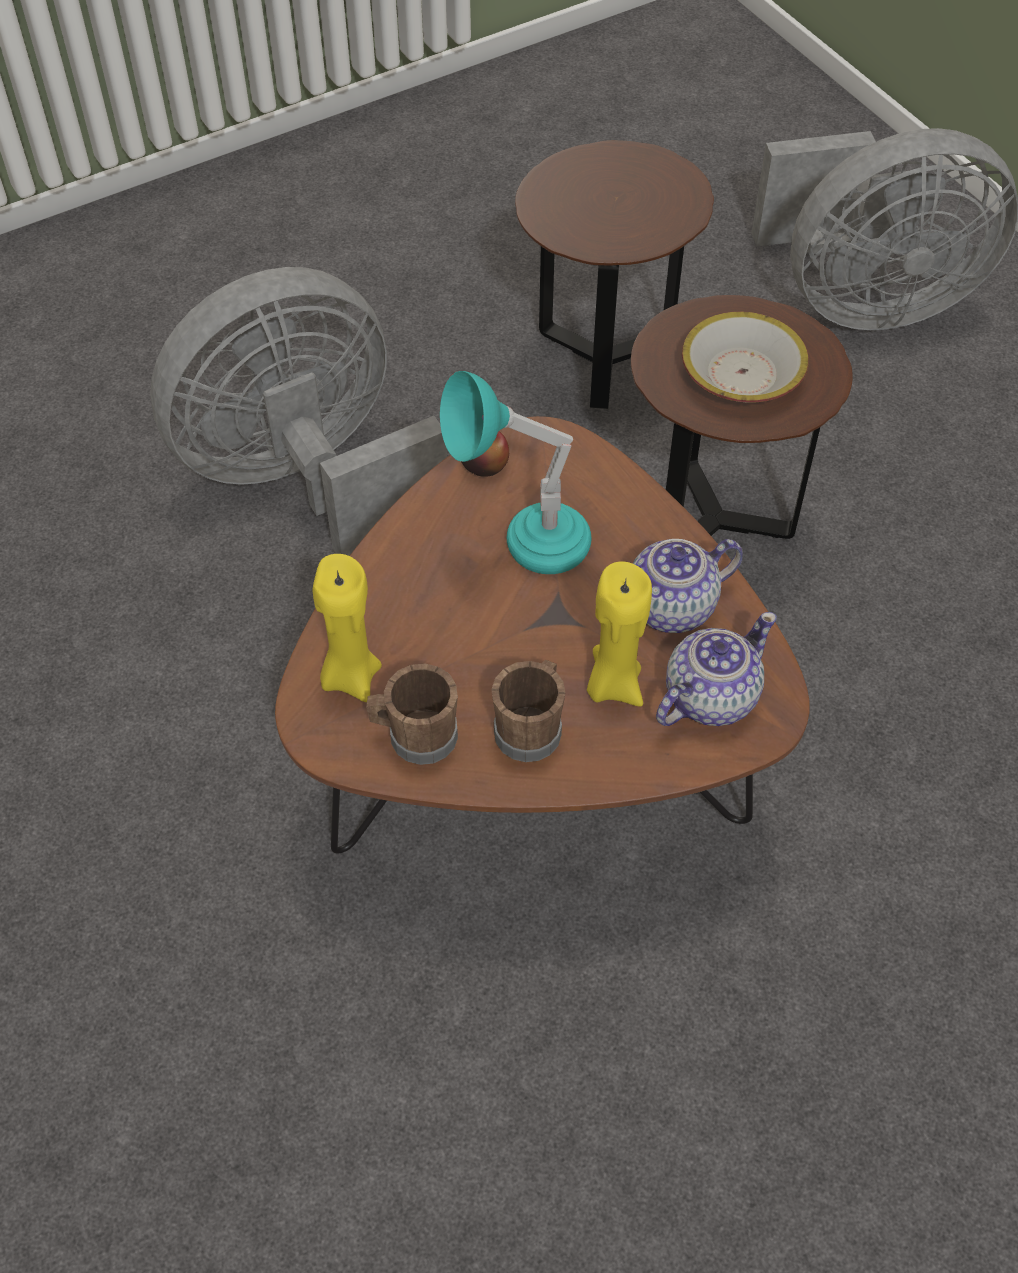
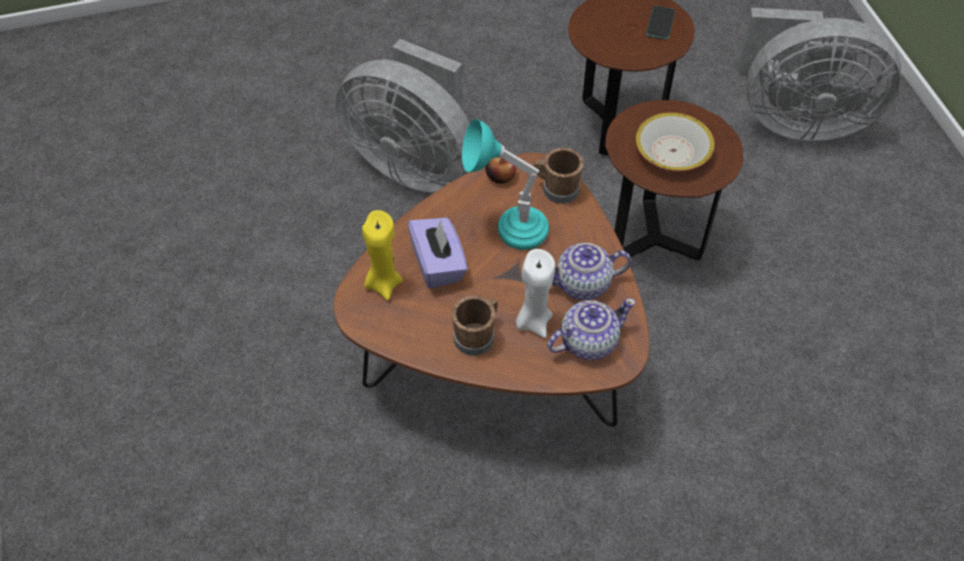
camera: 15 degrees right, 0 degrees up
grey fan [150,267,447,556] -> grey fan turned 135 degrees counterclockwise [336,39,470,193]
brown mug [366,664,458,765] -> brown mug moved to [534,148,584,204]
yellow candle [587,562,652,706] -> white candle [516,249,555,338]
none -> purple tissue box [408,218,468,289]
none -> phone [646,6,675,40]

